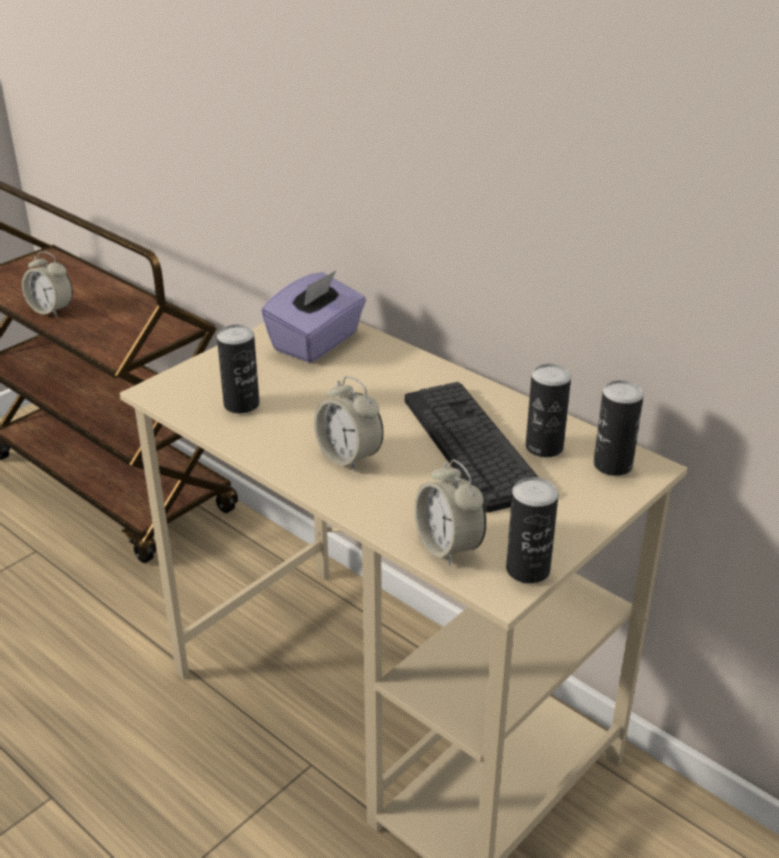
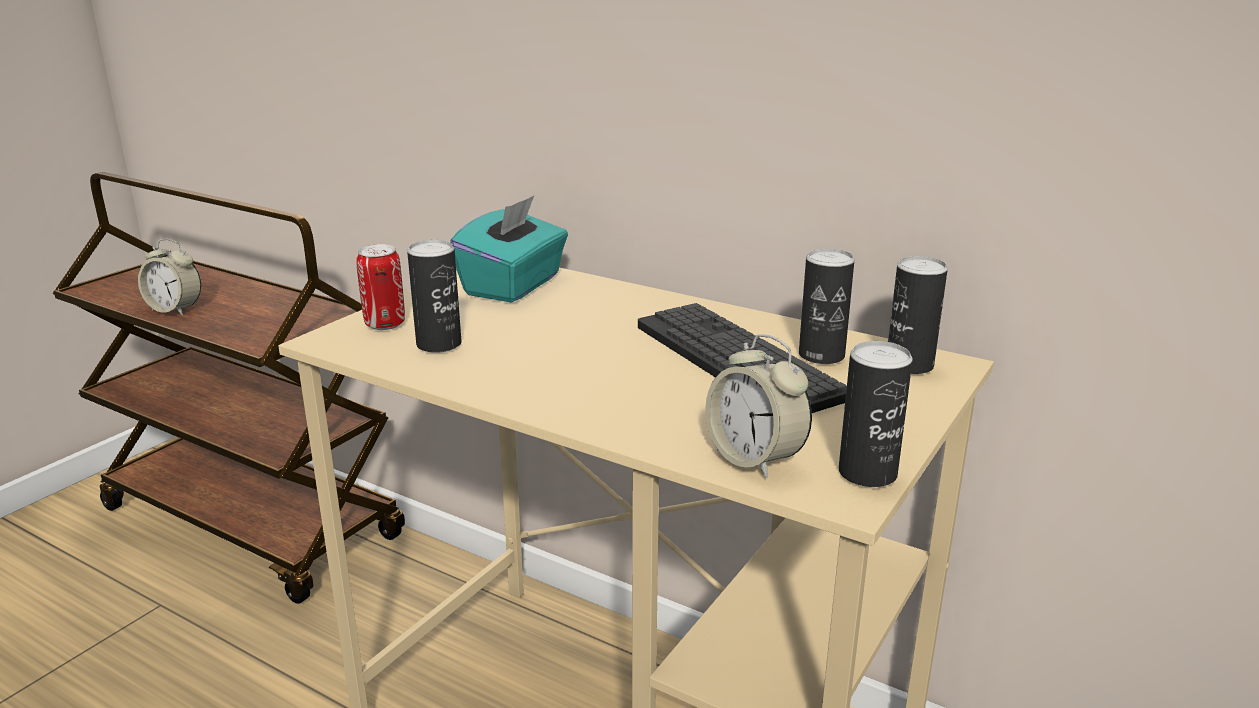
camera: 10 degrees left, 10 degrees down
purple tissue box [261,271,366,363] -> turquoise tissue box [450,196,568,303]
alarm clock [314,376,384,472] -> none
none -> can [356,244,405,330]

